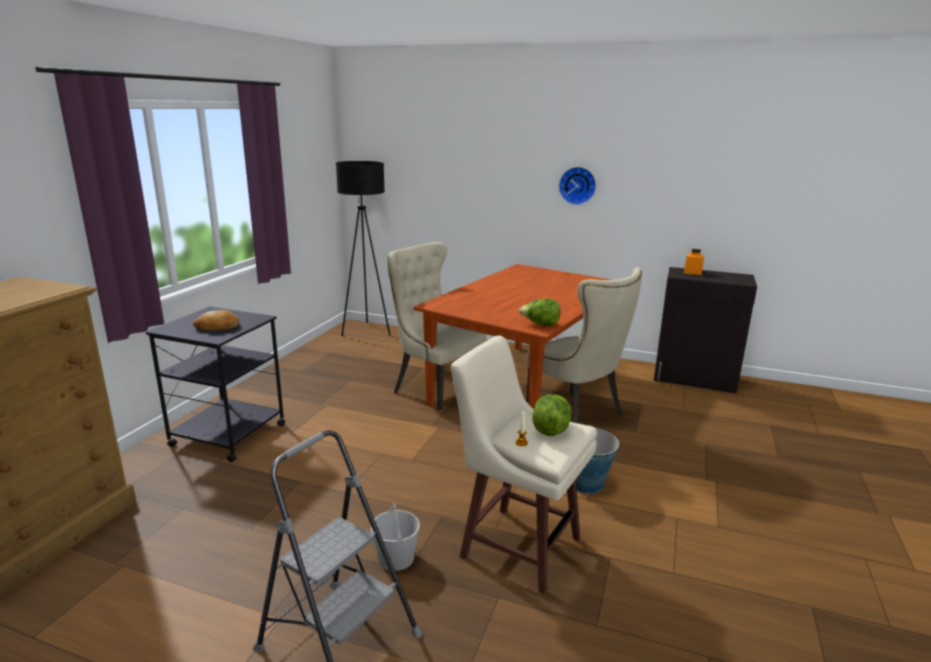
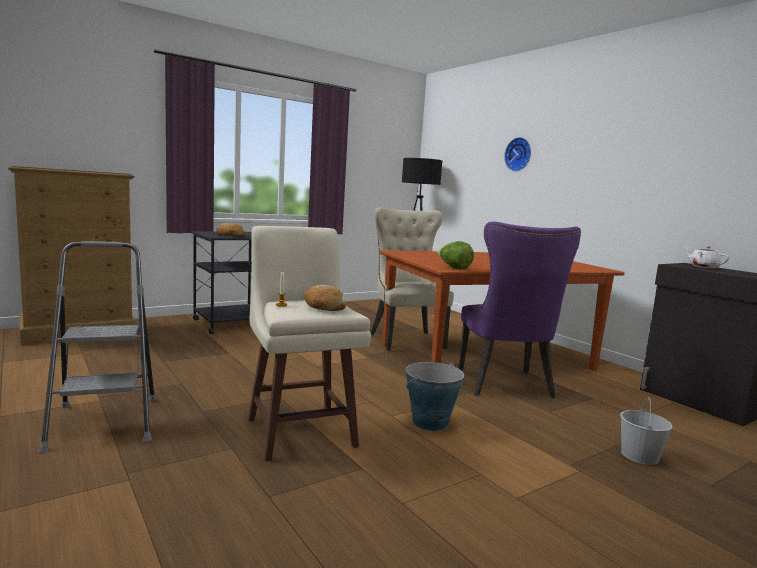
camera: 35 degrees right, 10 degrees down
white bucket [371,503,420,571] -> white bucket moved to [620,397,673,465]
beige chair [526,267,642,423] -> purple chair [458,222,581,398]
lettuce [532,394,571,436] -> bread [304,285,347,311]
wall clock [559,167,596,205] -> wall clock moved to [504,137,531,172]
orange jar [684,249,704,275] -> white teapot [684,246,729,268]

